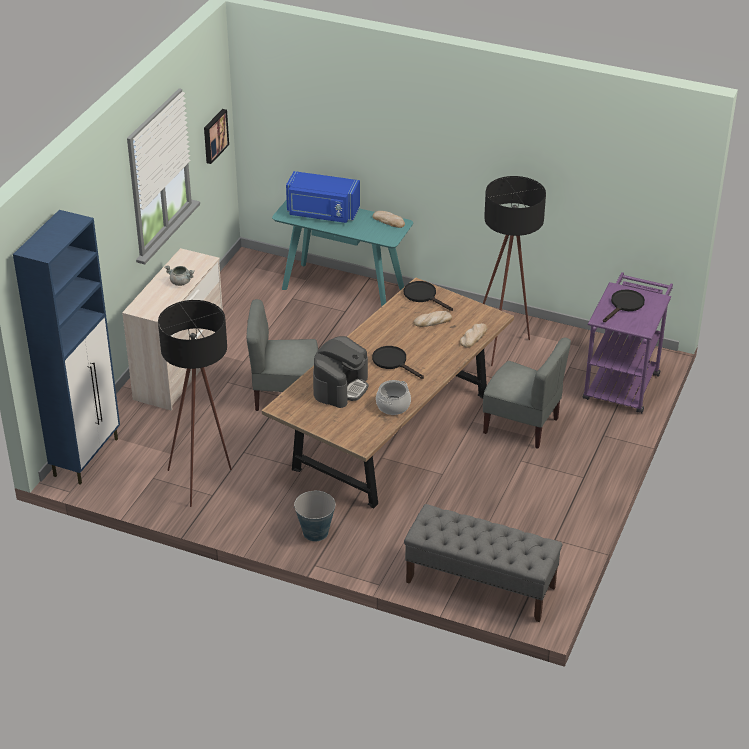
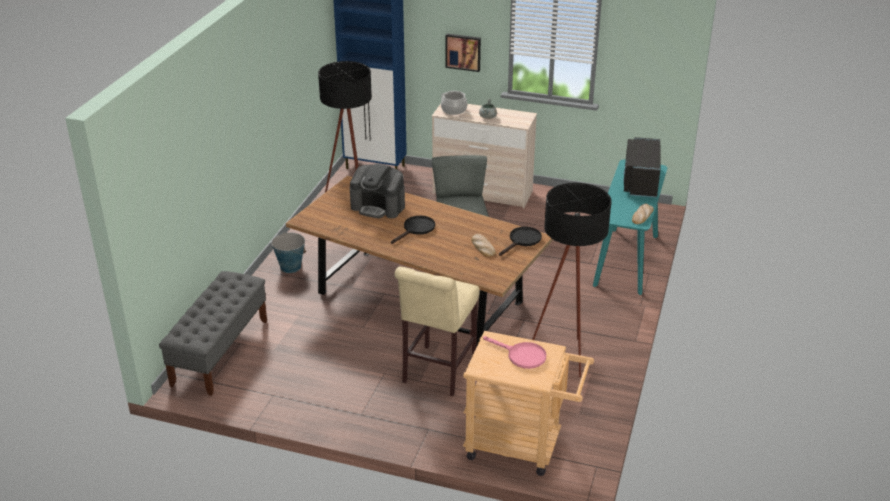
camera: 85 degrees right, 5 degrees down
picture [204,109,229,164] -> picture moved to [446,34,481,72]
blue microwave [286,171,360,223] -> black microwave [623,137,660,198]
cooking pot [376,380,411,415] -> cooking pot moved to [441,91,467,115]
bread [460,323,487,348] -> none
grey chair [483,337,571,449] -> beige stool [394,267,480,396]
purple cart [583,272,673,414] -> beige cart [463,331,594,476]
black frying pan [603,289,645,322] -> pink frying pan [483,336,546,369]

